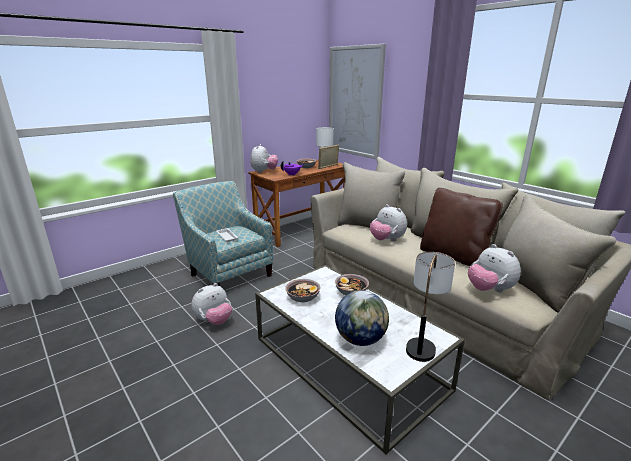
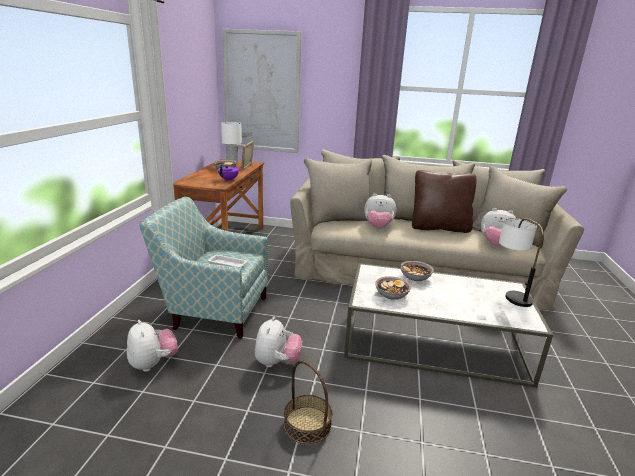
camera: 40 degrees left, 0 degrees up
plush toy [251,144,278,173] -> plush toy moved to [127,320,178,372]
globe [335,290,389,346] -> none
none -> basket [284,360,332,444]

